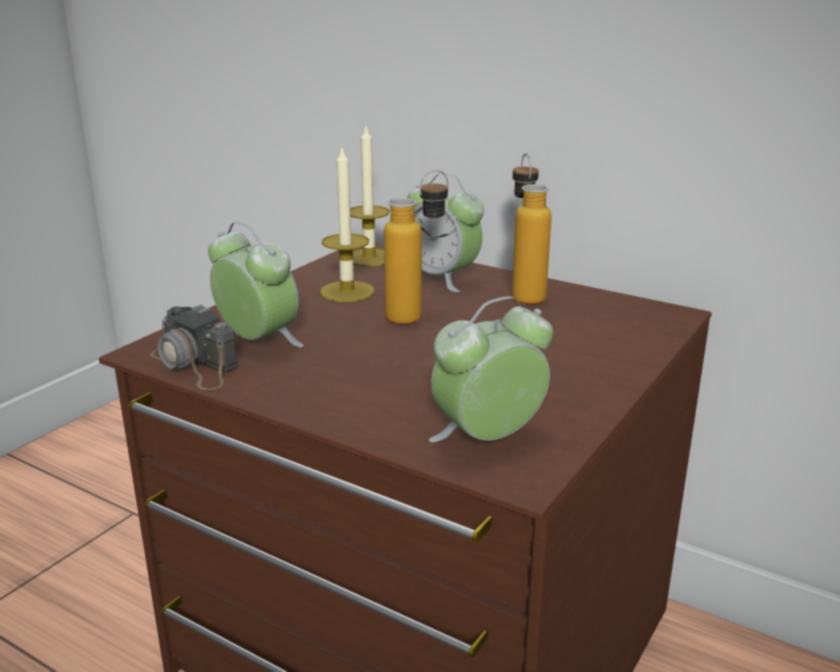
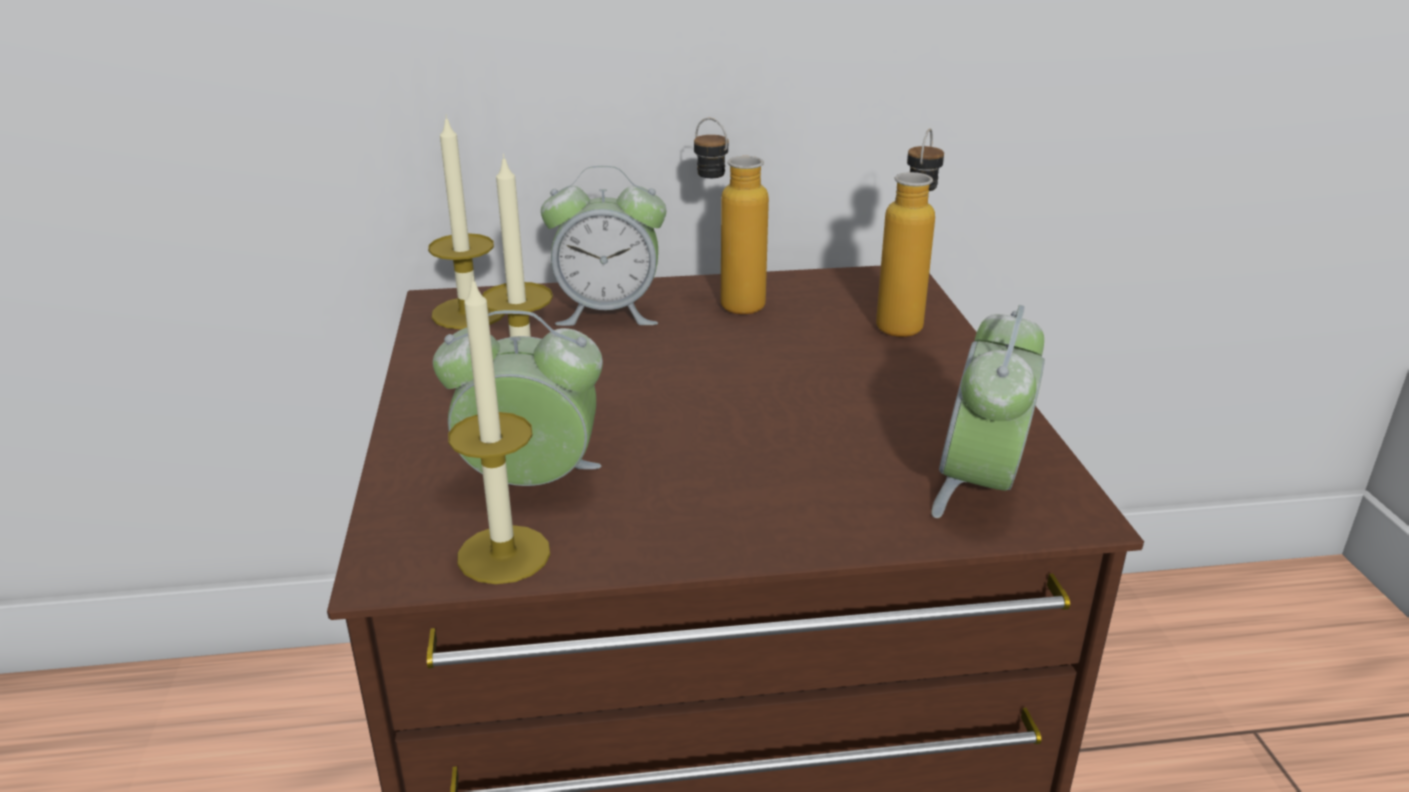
camera: 40 degrees left, 5 degrees up
camera [150,304,237,391] -> candle [448,276,550,584]
bottle [384,170,449,324] -> bottle moved to [876,129,944,337]

